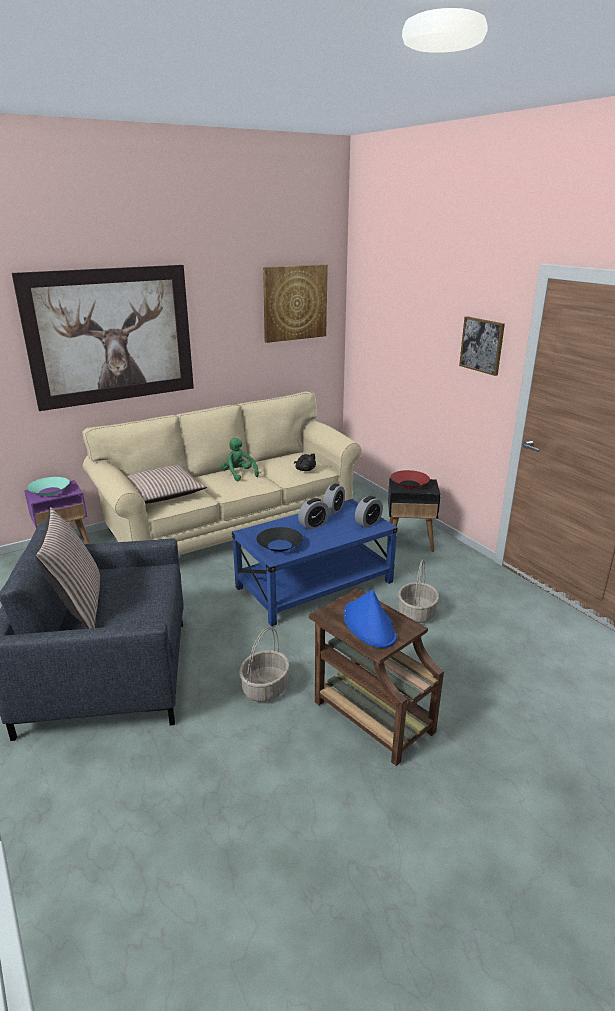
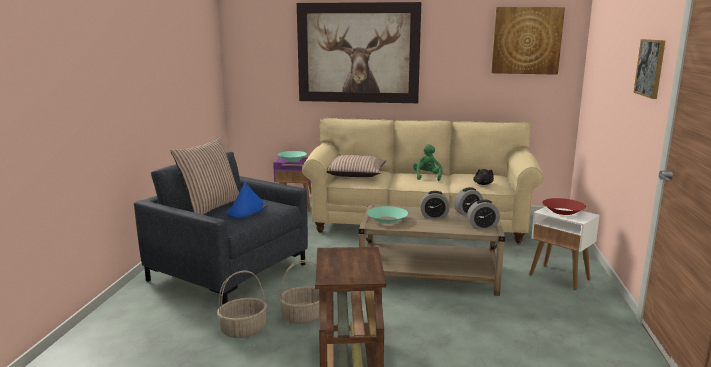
camera: 40 degrees right, 10 degrees down
blue coffee table [232,499,398,626] -> beige coffee table [358,205,506,296]
black bowl [256,527,303,552] -> turquoise bowl [367,206,408,224]
blue hat [343,589,397,648] -> blue hat moved to [227,182,265,218]
black side table [388,478,441,552] -> white side table [529,207,600,290]
basket [398,560,439,623] -> basket moved to [217,271,267,338]

